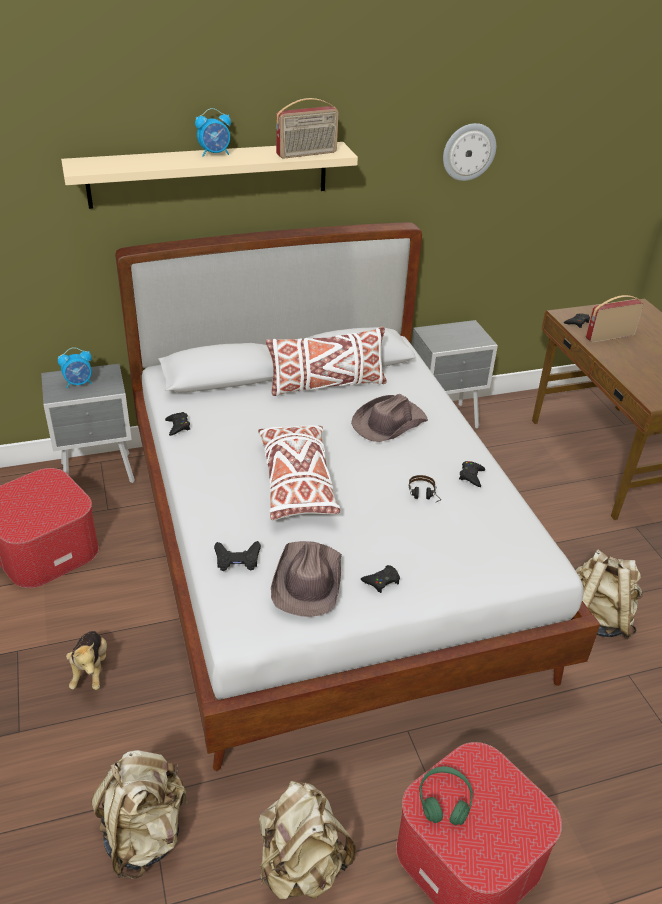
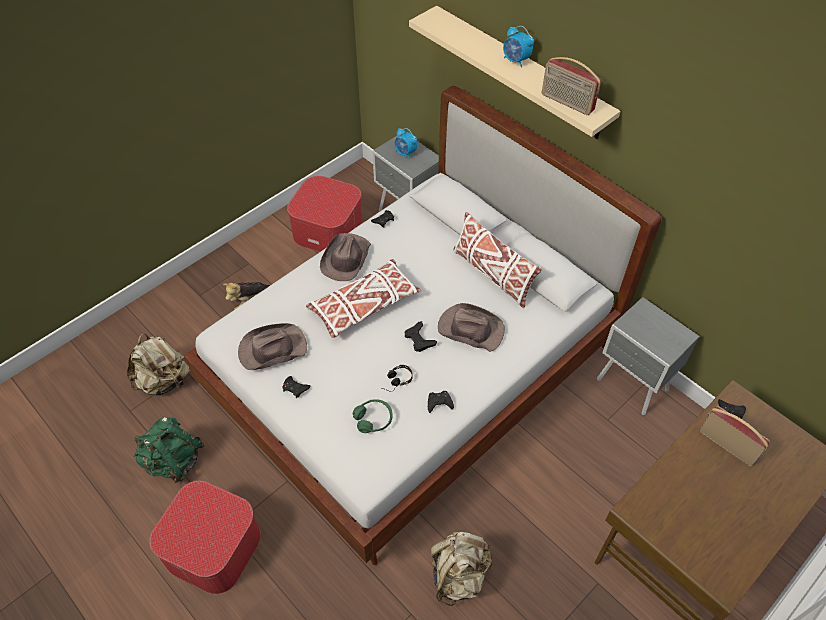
camera: 65 degrees right, 15 degrees up
black game controller [214,541,261,571] -> black game controller moved to [405,321,437,352]
beige backpack [259,781,356,899] -> green backpack [134,417,204,483]
green headphones [419,767,473,826] -> green headphones moved to [353,399,393,433]
wall clock [443,123,496,181] -> none
none -> brown hat [320,233,371,281]

